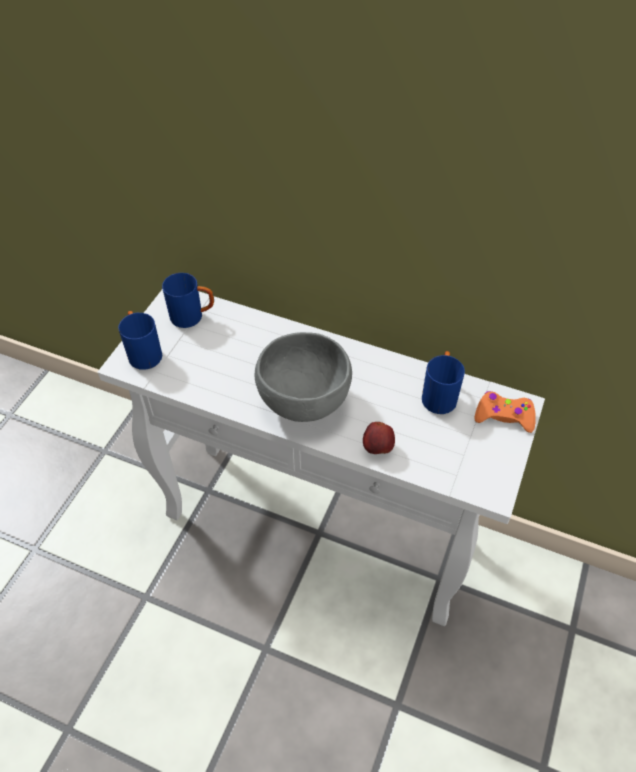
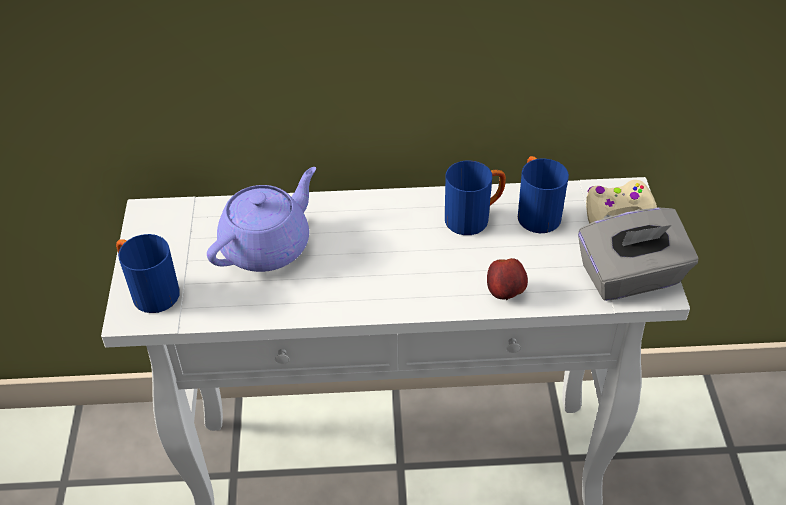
camera: 25 degrees left, 5 degrees down
blue mug [162,273,214,328] -> blue mug moved to [445,160,506,235]
grey bowl [255,332,352,422] -> none
orange game controller [474,391,536,433] -> beige game controller [586,180,657,223]
none -> purple teapot [207,167,316,272]
none -> grey tissue box [578,207,699,301]

